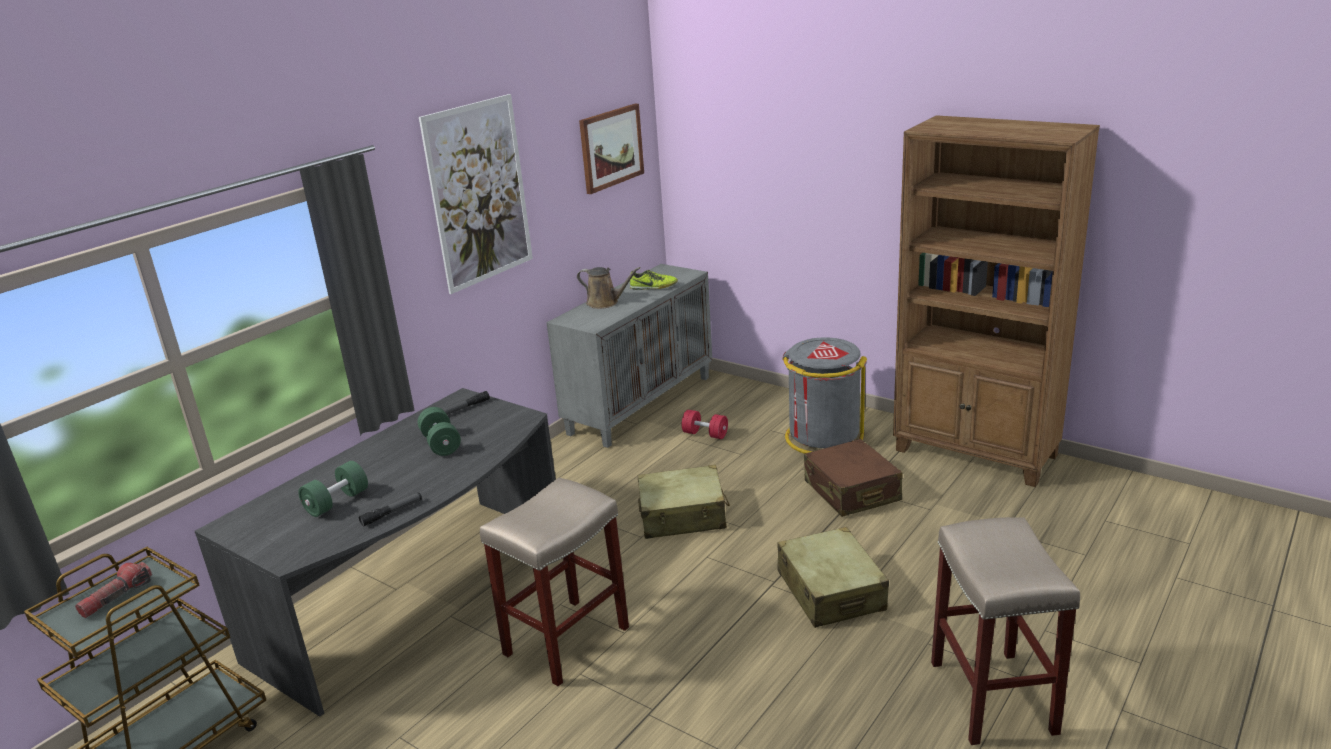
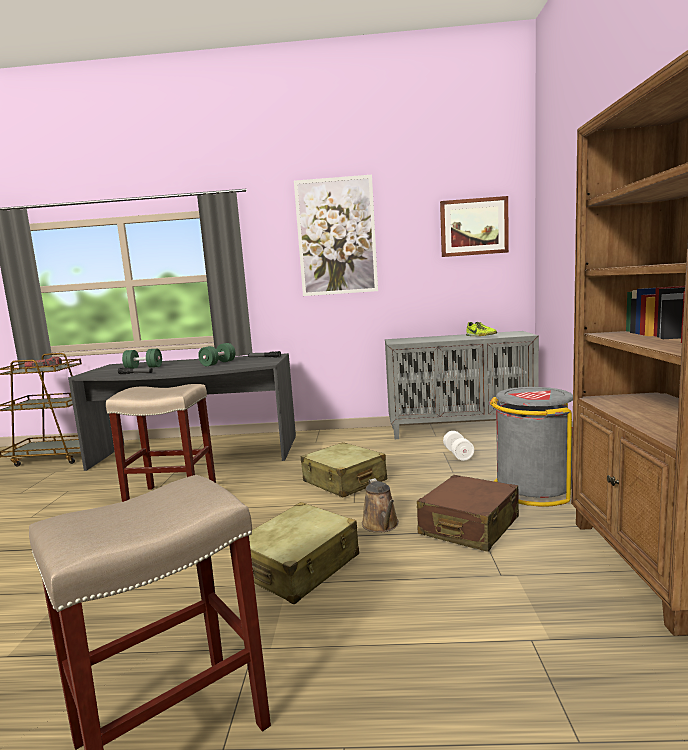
camera: 55 degrees right, 15 degrees down
brown watering can [577,267,641,309] -> brown watering can moved to [362,478,399,533]
red dumbbell [682,410,728,439] -> white dumbbell [443,431,474,461]

